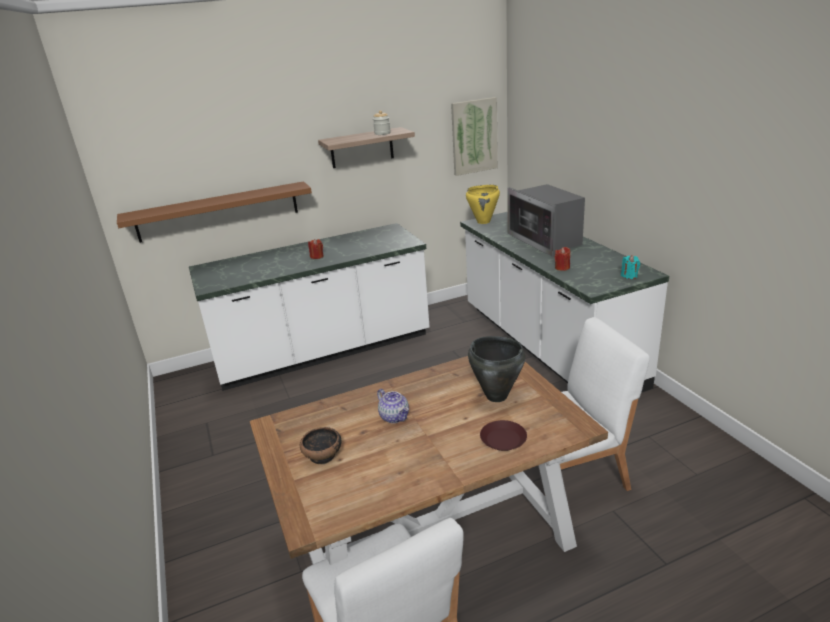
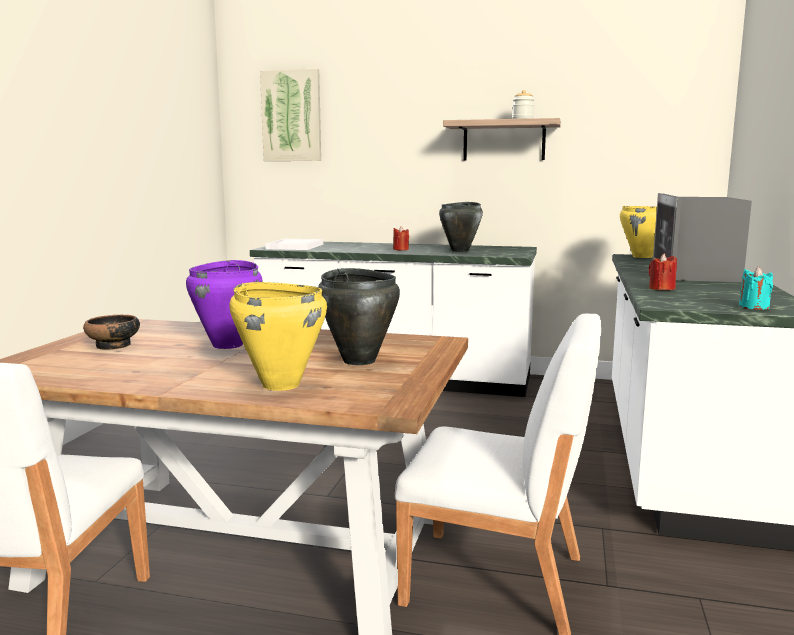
camera: 35 degrees right, 15 degrees down
brown shelf [117,181,312,243] -> none
teapot [377,389,409,423] -> purple cooking pot [186,260,262,349]
picture [451,97,498,176] -> picture moved to [260,69,321,161]
brown plate [480,420,527,451] -> yellow cooking pot [229,282,327,391]
none -> white tray [265,239,323,250]
none -> black cooking pot [439,202,483,252]

